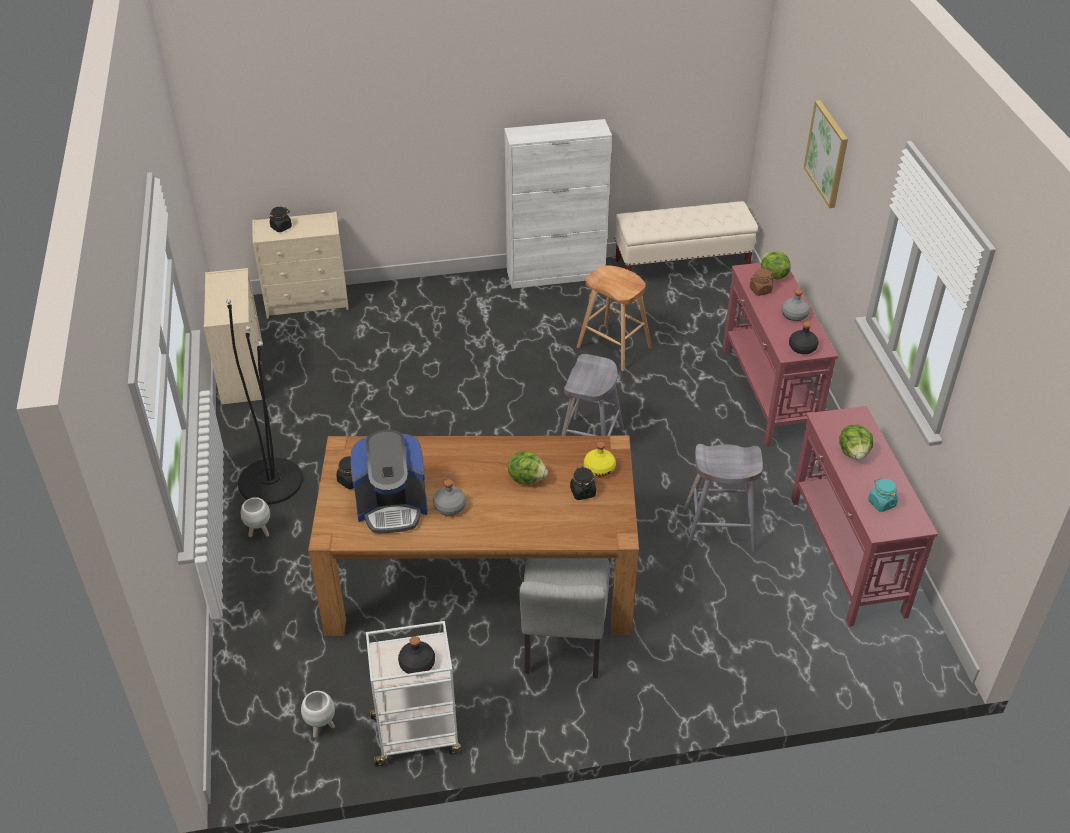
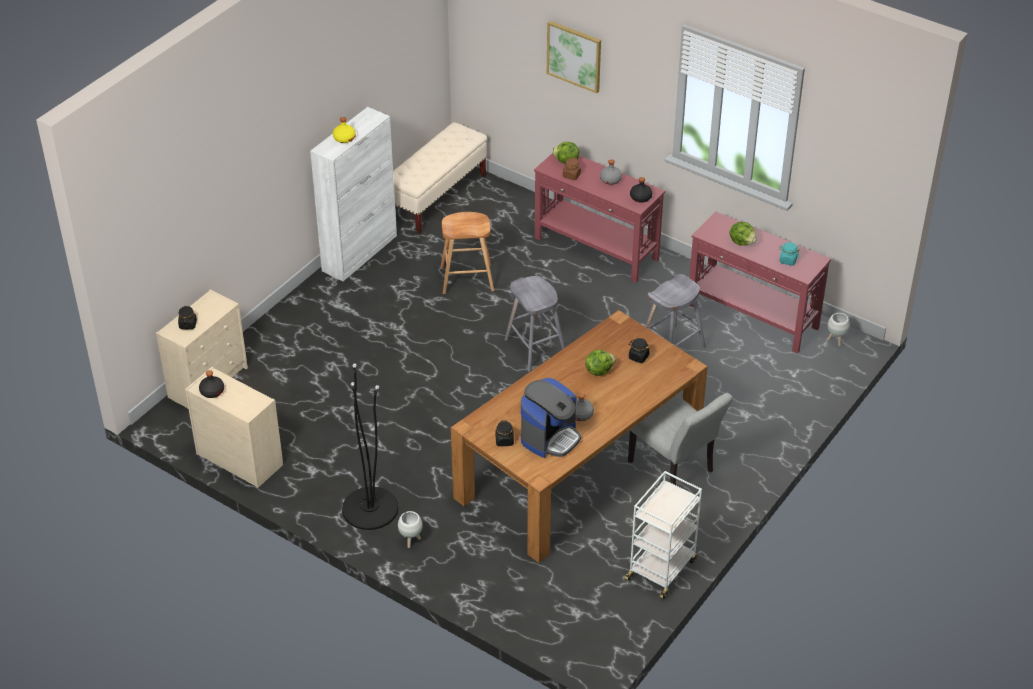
camera: 45 degrees left, 0 degrees up
white planter [301,691,335,738] -> white planter moved to [827,313,850,346]
black bottle [398,636,435,674] -> black bottle moved to [199,370,224,398]
yellow bottle [584,442,616,477] -> yellow bottle moved to [333,117,356,143]

